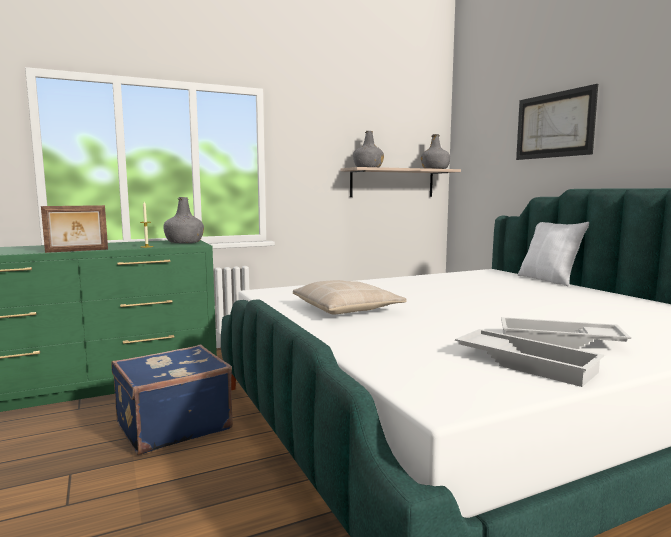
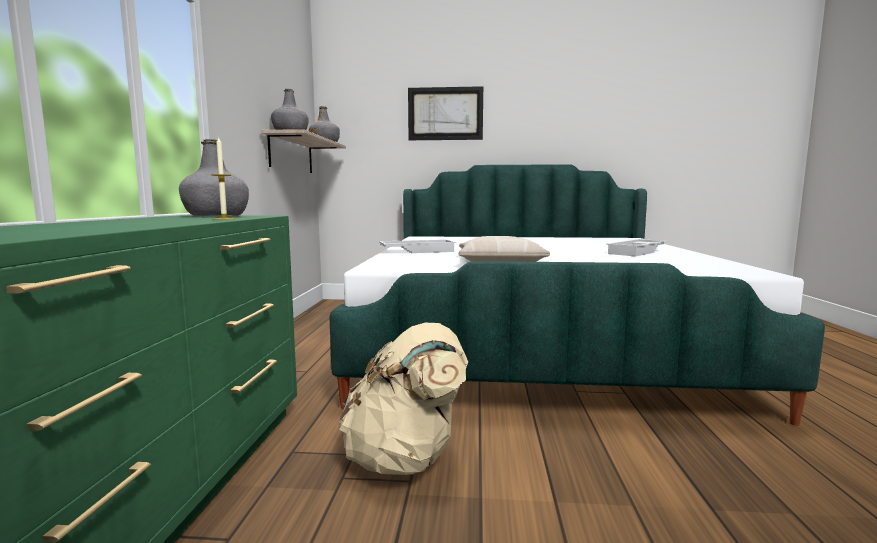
camera: 60 degrees left, 0 degrees up
picture frame [41,205,108,253] -> none
blue suitcase [111,344,233,456] -> beige backpack [338,323,468,475]
white tray [455,329,604,387] -> white tray moved to [379,239,456,253]
white pillow [517,222,589,286] -> none

